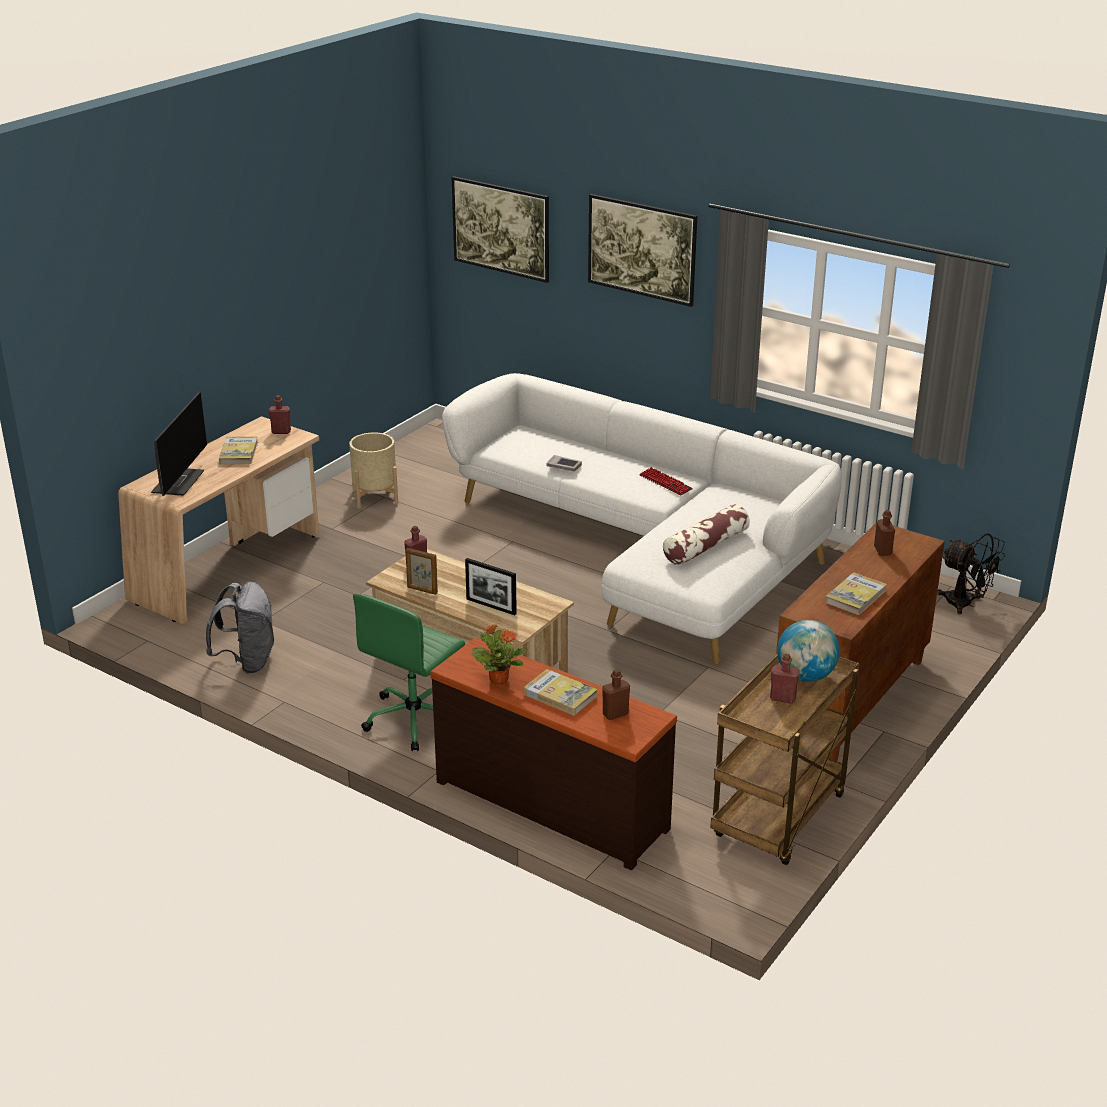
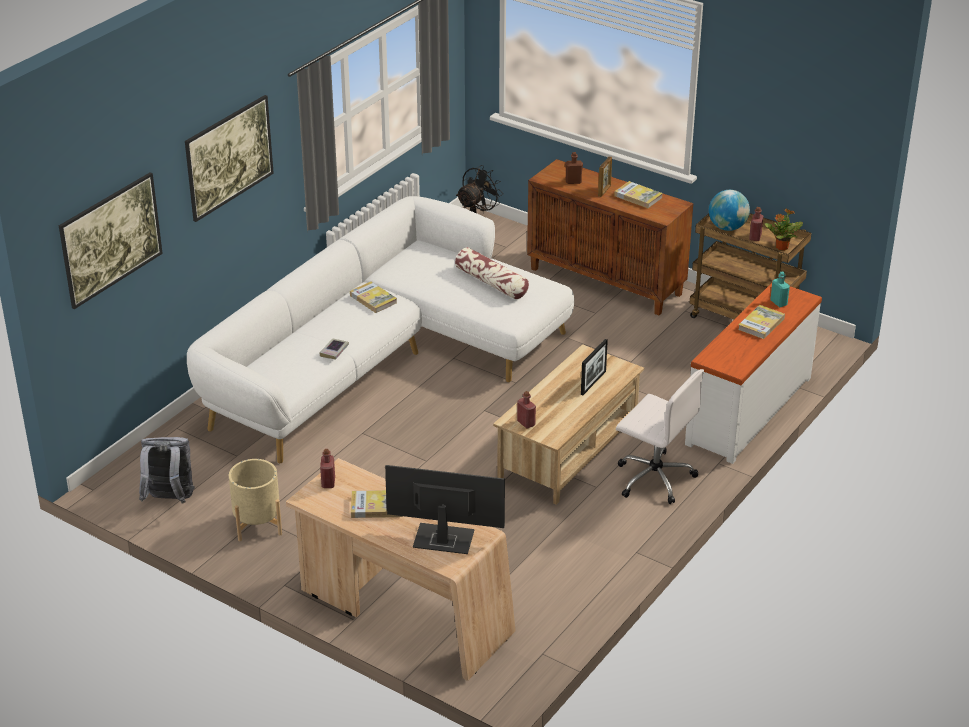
camera: 90 degrees left, 5 degrees up
grey backpack [206,581,274,674] -> grey backpack moved to [139,437,195,503]
green office chair [353,594,465,751] -> white office chair [616,369,704,504]
picture frame [406,548,438,595] -> picture frame moved to [598,156,612,197]
brown dresser [430,637,677,870] -> white dresser [685,283,822,464]
potted plant [472,625,526,685] -> potted plant moved to [765,208,803,251]
brown bottle [602,669,630,720] -> turquoise bottle [770,271,790,307]
keyboard [639,467,693,496] -> book [350,282,397,313]

